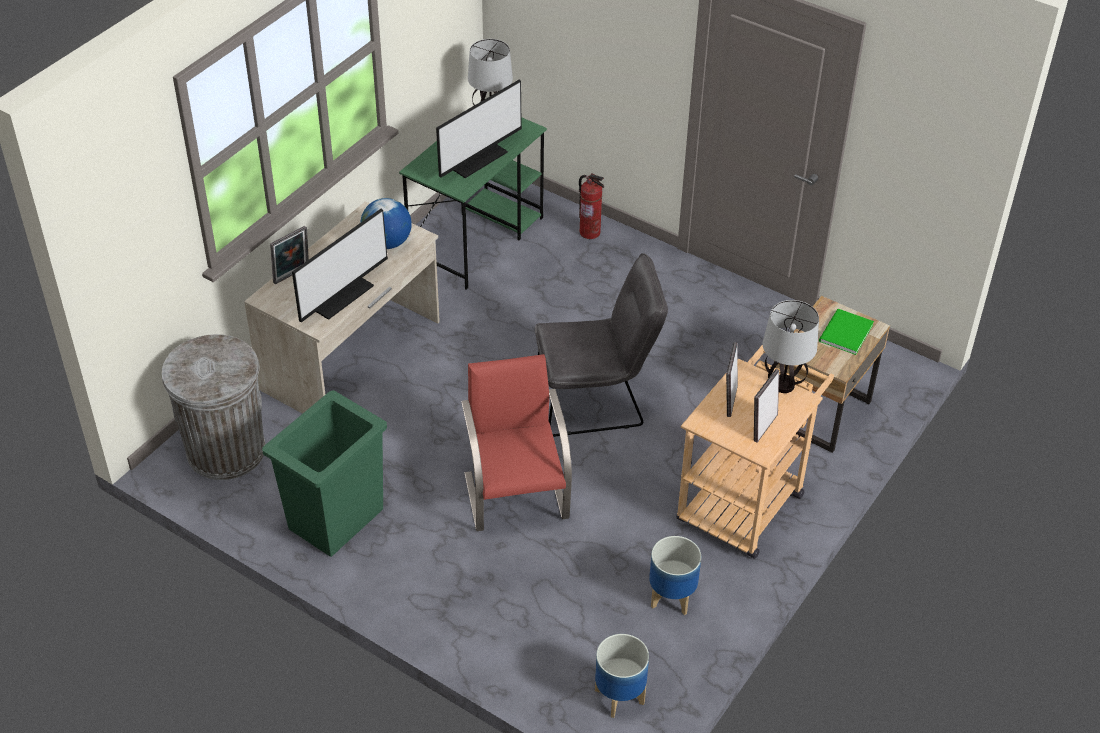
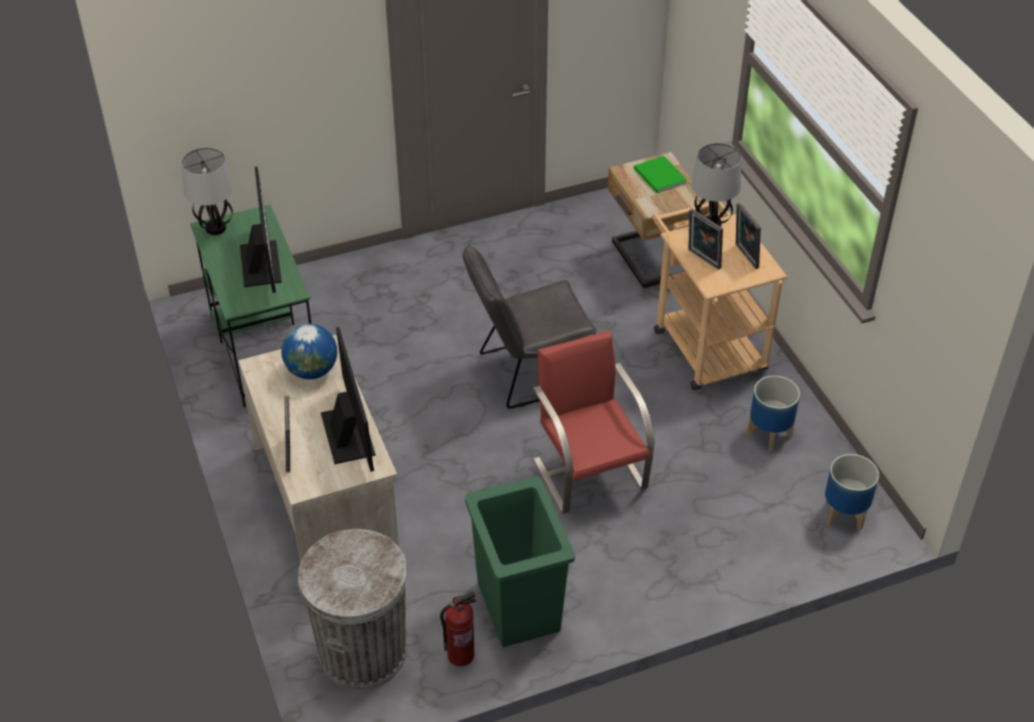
camera: 55 degrees left, 0 degrees up
red chair [461,354,572,531] -> red chair turned 45 degrees clockwise [533,331,655,514]
grey chair [535,253,668,437] -> grey chair turned 135 degrees counterclockwise [463,244,597,409]
fire extinguisher [579,173,604,239] -> fire extinguisher moved to [440,591,477,666]

